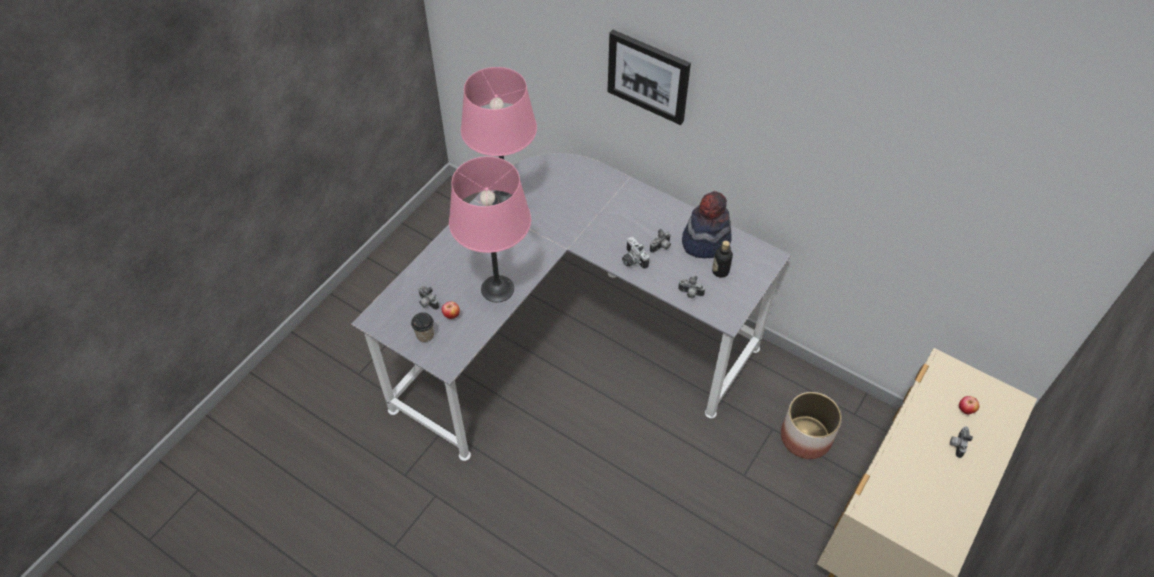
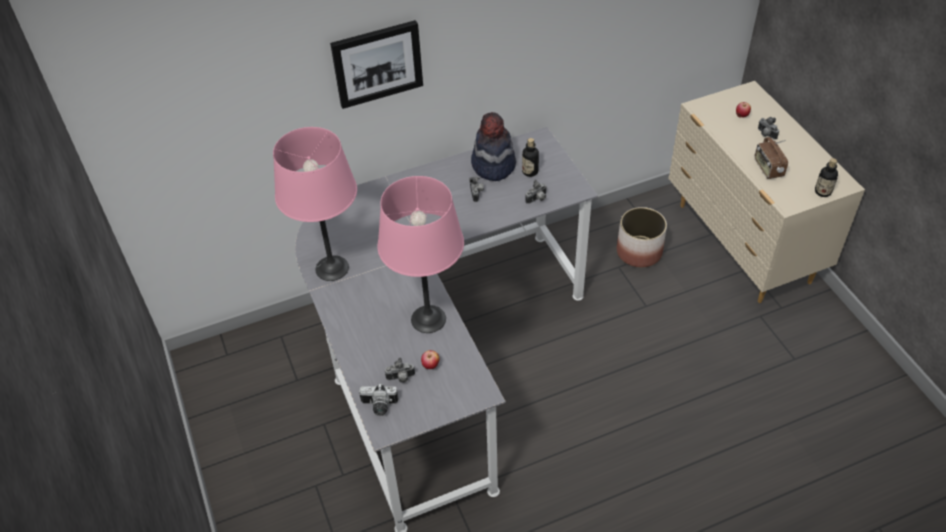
camera: 55 degrees left, 5 degrees down
cup [411,312,434,343] -> none
camera [622,236,649,269] -> camera moved to [359,383,399,416]
none -> radio [754,137,788,179]
none -> bottle [815,158,838,197]

